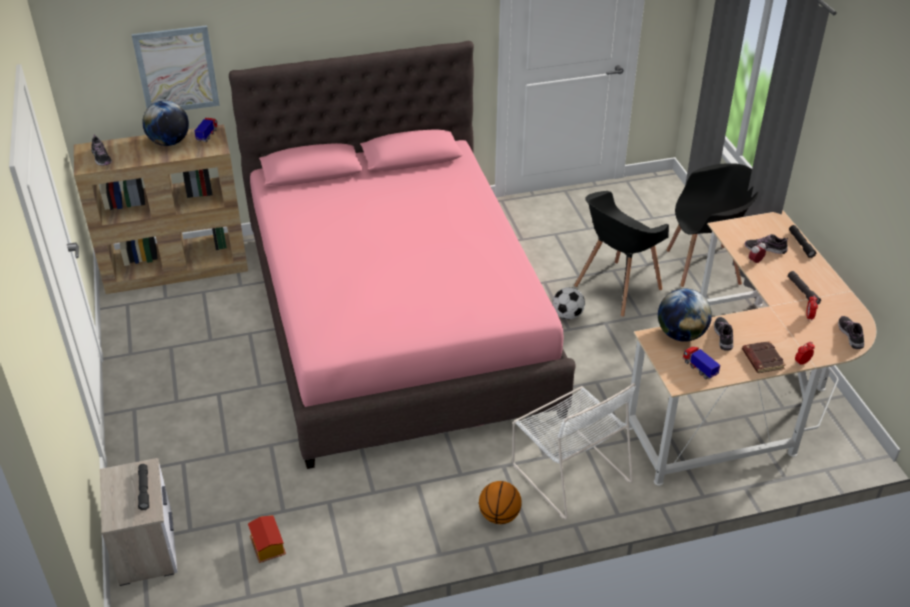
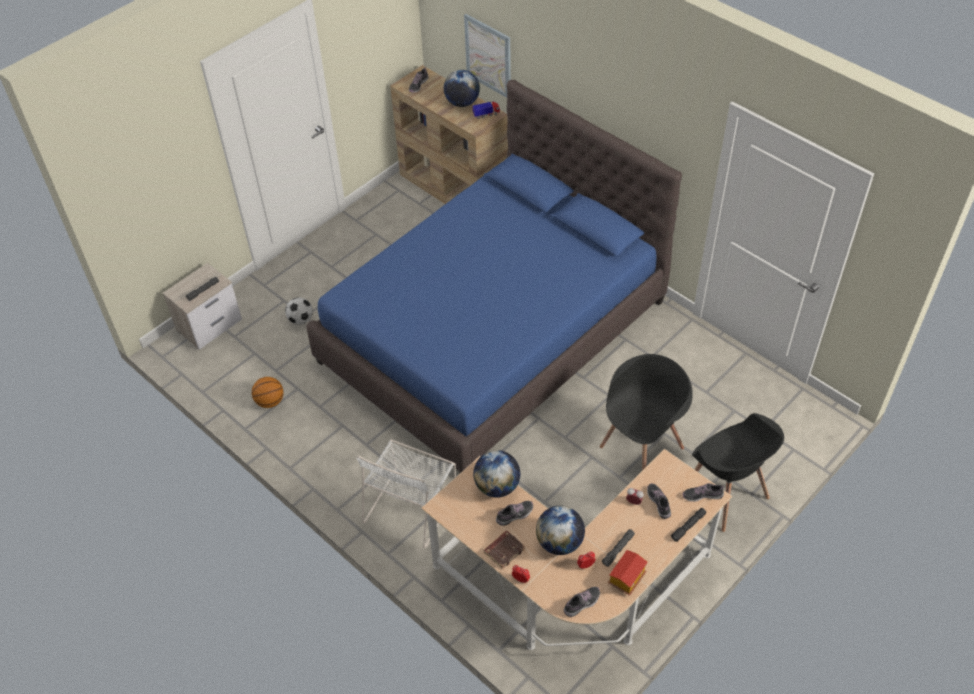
camera: 60 degrees right, 10 degrees up
pink bed [229,41,575,469] -> blue bed [306,80,682,473]
toy house [248,515,286,563] -> toy house moved to [608,550,648,596]
basketball [479,481,522,524] -> basketball moved to [252,377,284,408]
football [553,287,585,319] -> football moved to [285,297,313,325]
black chair [574,191,669,317] -> black chair turned 120 degrees clockwise [600,354,693,471]
toy truck [683,347,720,379] -> none
none -> globe [536,506,585,555]
none -> shoe [683,483,724,502]

